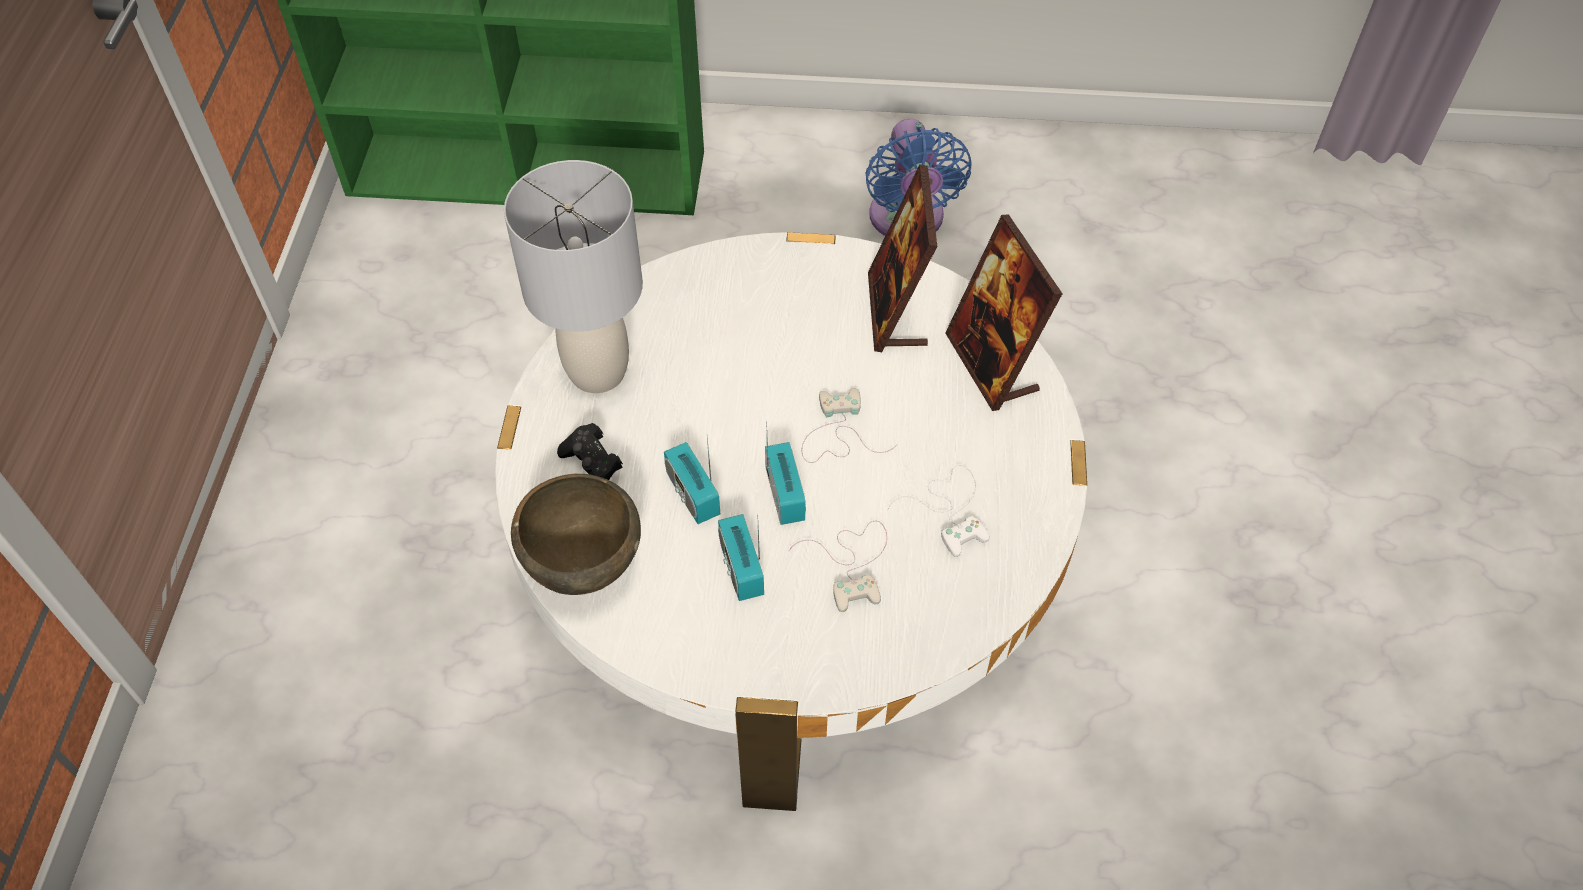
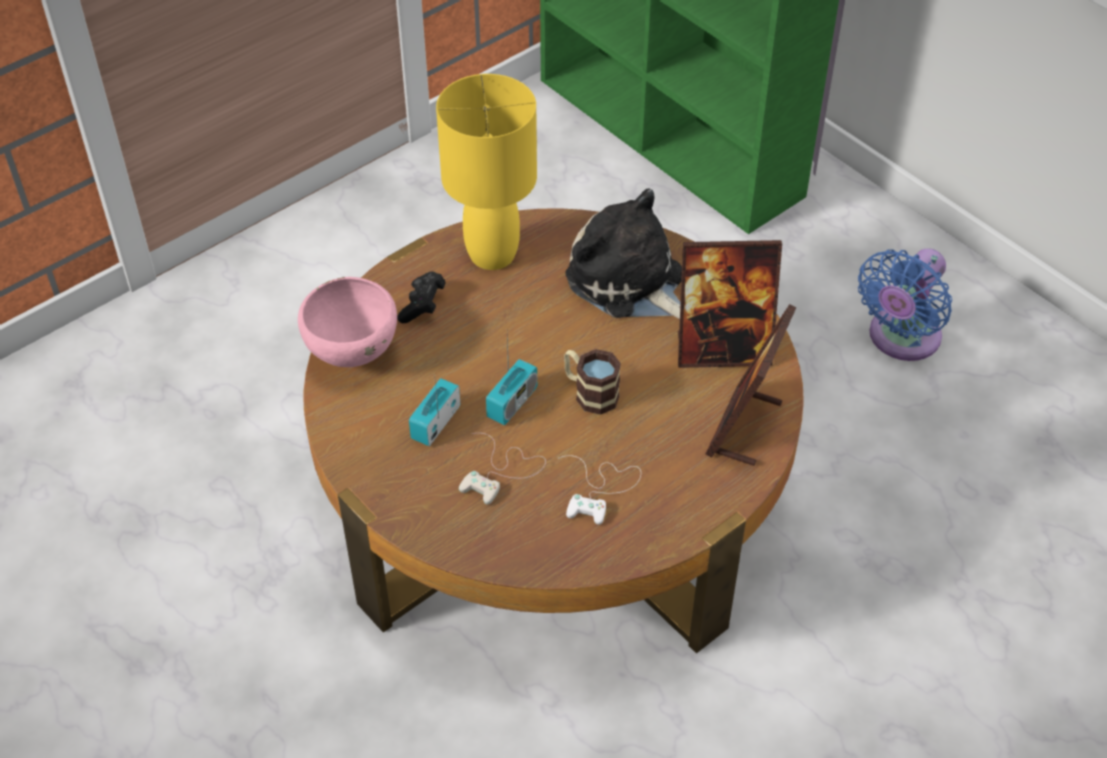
camera: 45 degrees right, 5 degrees down
white coffee table [495,232,1087,811] -> brown coffee table [304,208,804,653]
grey table lamp [504,160,643,393] -> yellow table lamp [436,74,537,270]
brown bowl [511,474,641,595] -> pink bowl [298,277,397,367]
radio [664,438,720,524] -> none
white game controller [802,388,898,463] -> mug [564,349,621,415]
picture frame [868,164,937,352] -> picture frame turned 135 degrees counterclockwise [678,240,782,368]
none -> plush toy [565,188,682,319]

